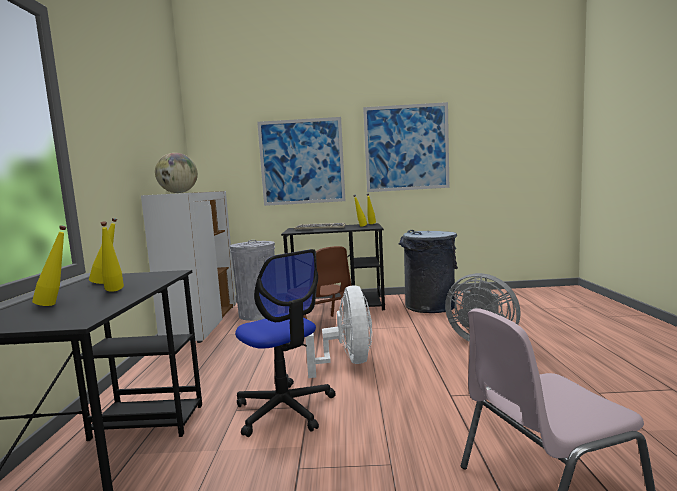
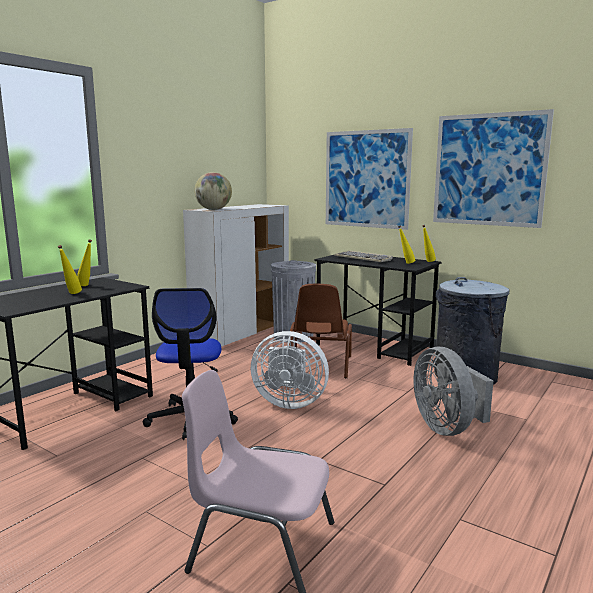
camera: 35 degrees right, 5 degrees up
yellow bottle [32,225,66,306] -> none
white fan [305,285,372,378] -> white fan turned 75 degrees clockwise [251,331,329,409]

